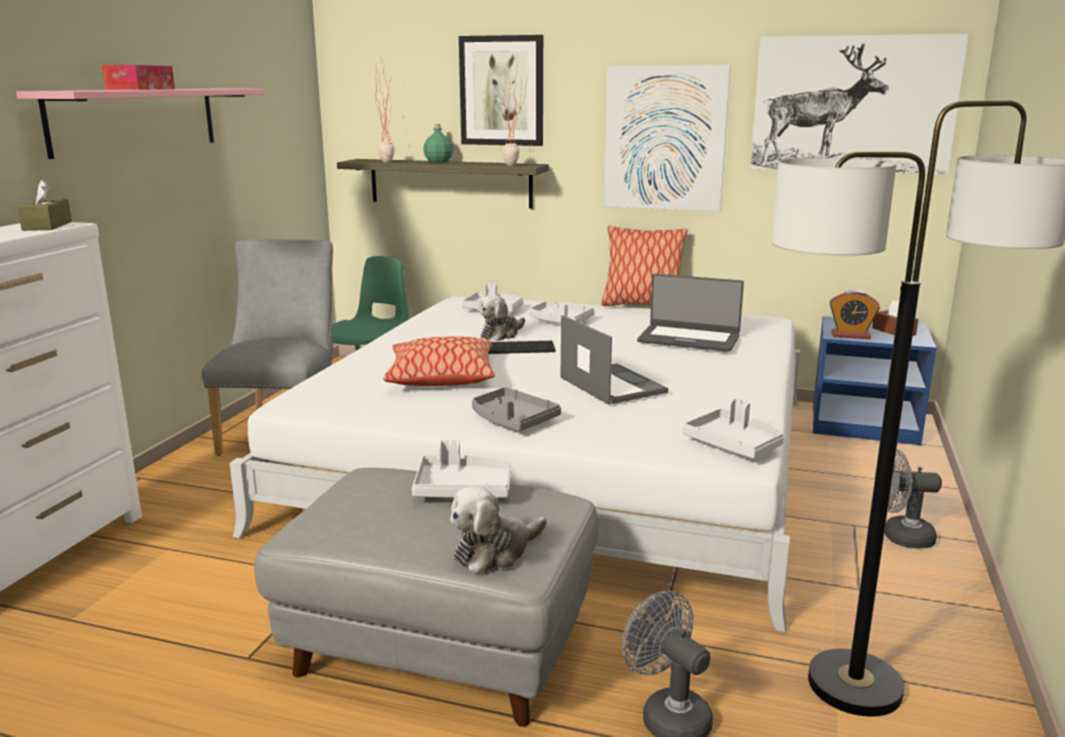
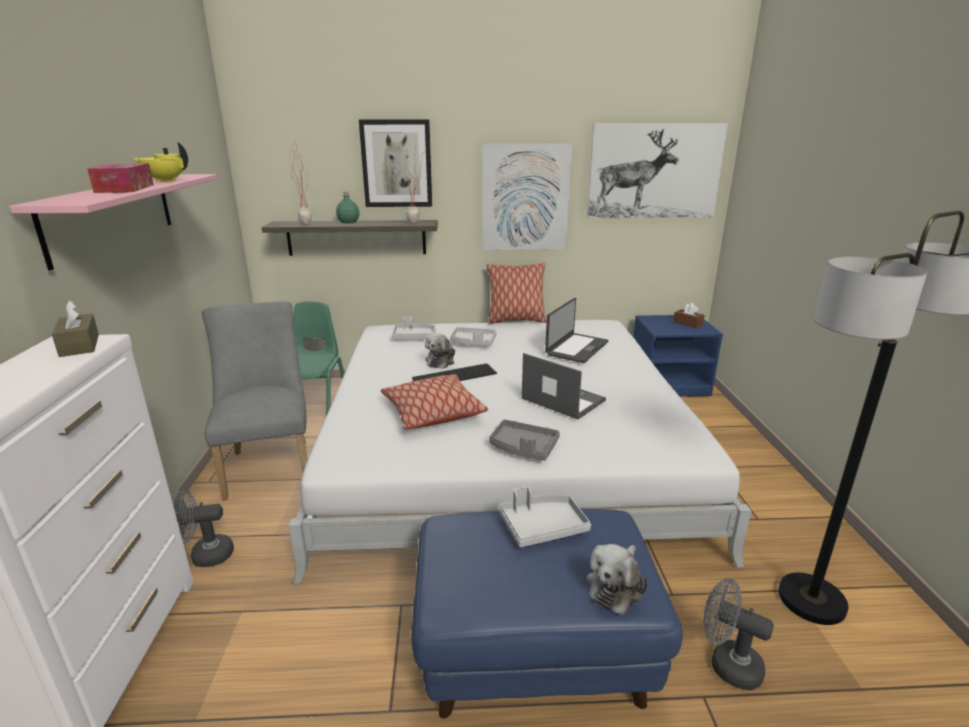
camera: 20 degrees left, 5 degrees up
grey ottoman [254,468,599,727] -> blue ottoman [411,509,683,718]
laptop [637,274,744,352] -> laptop turned 60 degrees counterclockwise [545,298,609,363]
grey tray [683,398,784,459] -> none
alarm clock [830,290,880,339] -> none
grey fan [875,449,942,548] -> grey fan moved to [171,490,234,567]
none -> yellow teapot [133,142,188,182]

